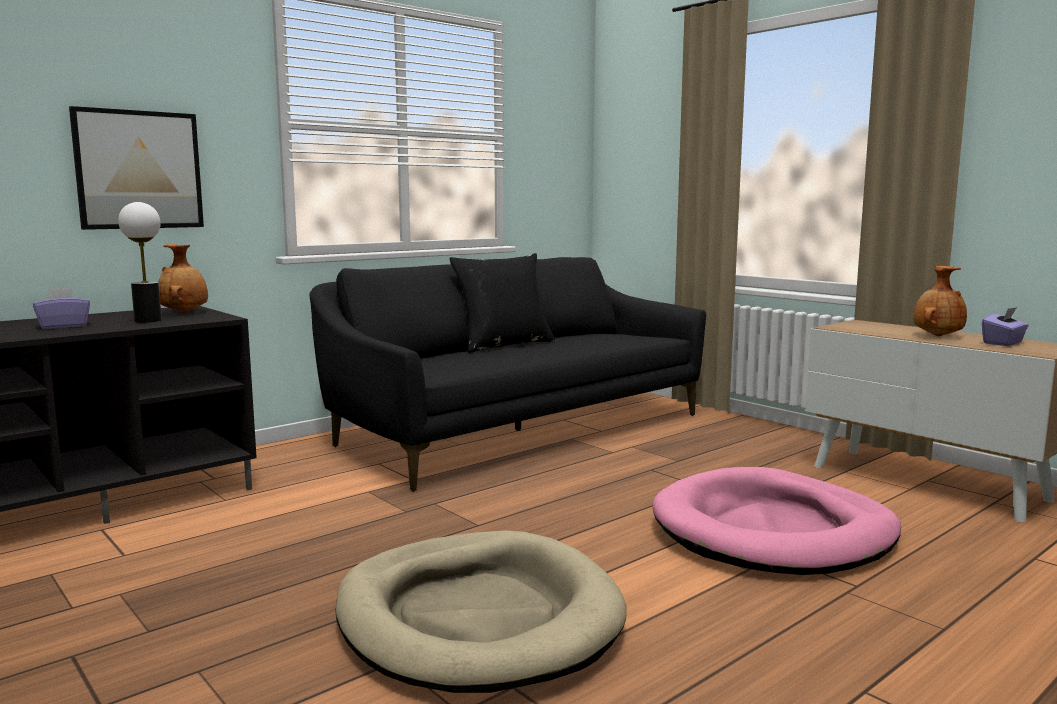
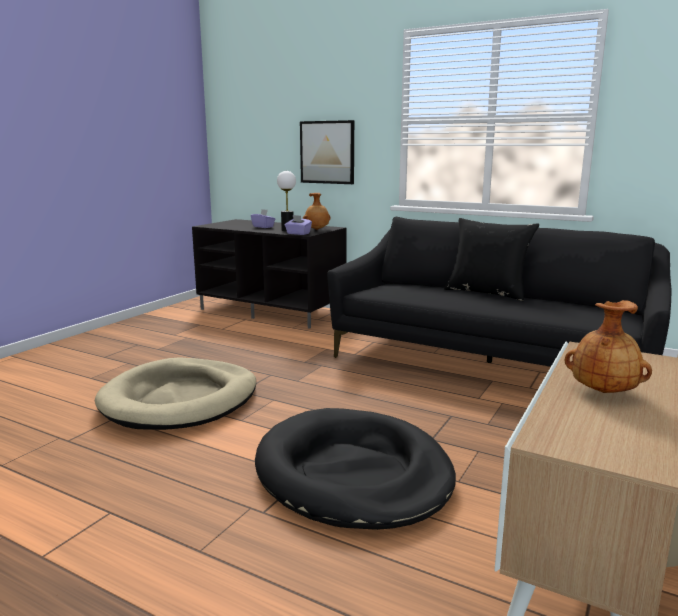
camera: 70 degrees right, 5 degrees up
pink dog bed [652,467,901,575] -> black dog bed [255,408,456,530]
purple tissue box [982,307,1029,346] -> purple tissue box moved to [285,215,312,235]

